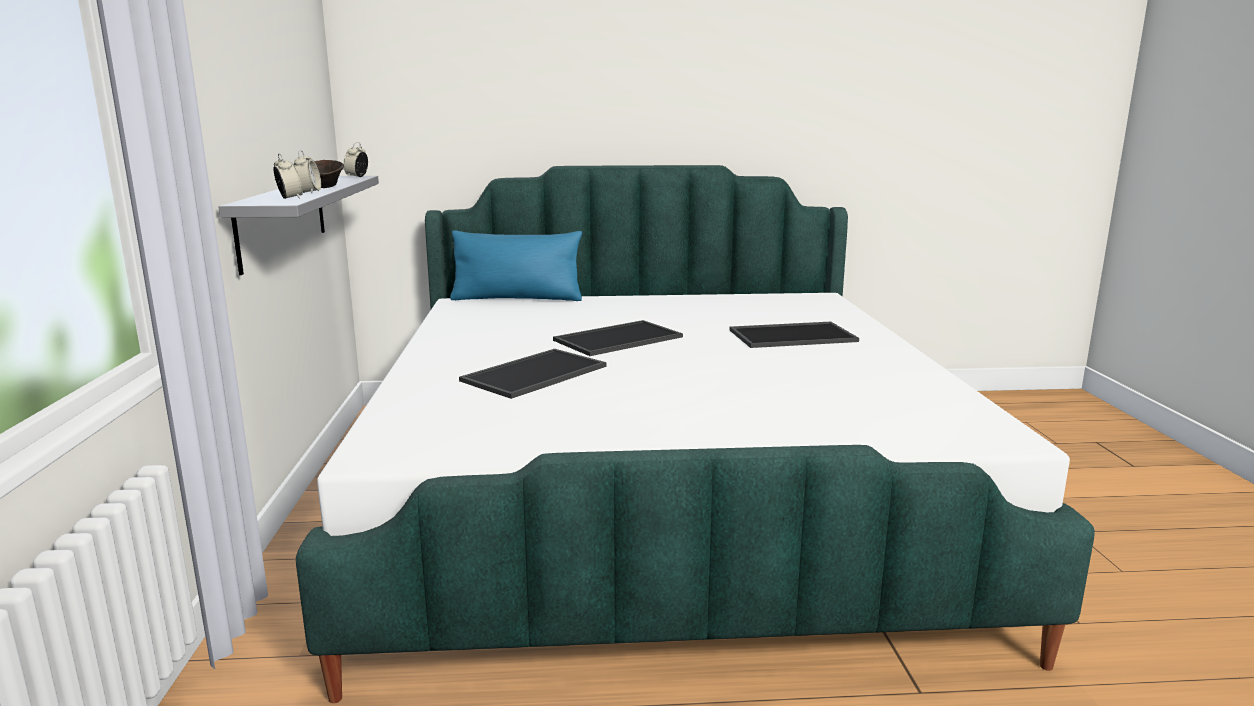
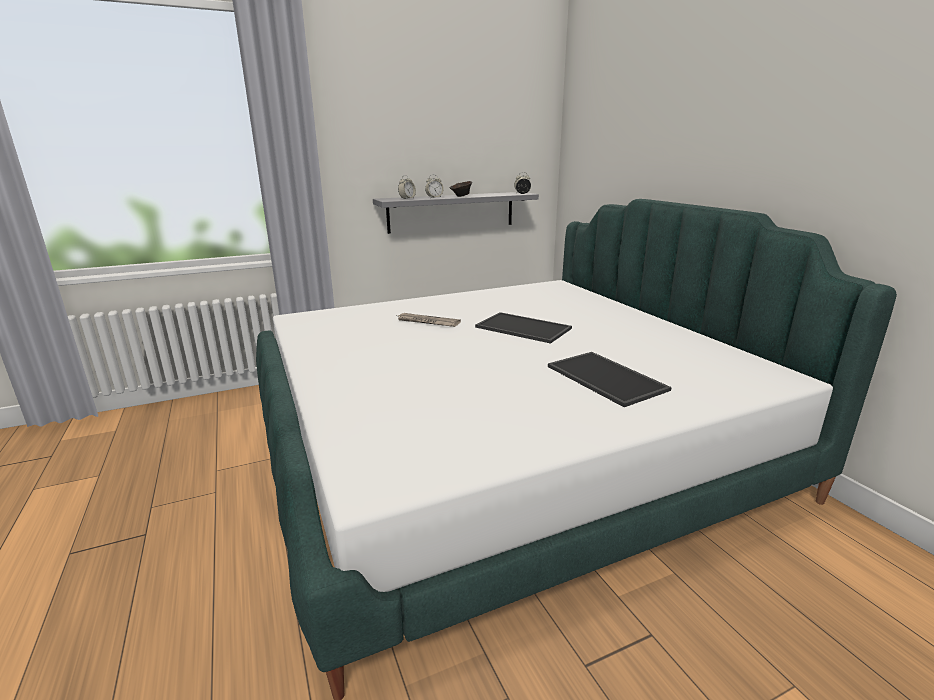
camera: 70 degrees right, 5 degrees up
blue pillow [450,230,582,301] -> none
tray [459,349,606,399] -> newspaper [398,313,461,327]

